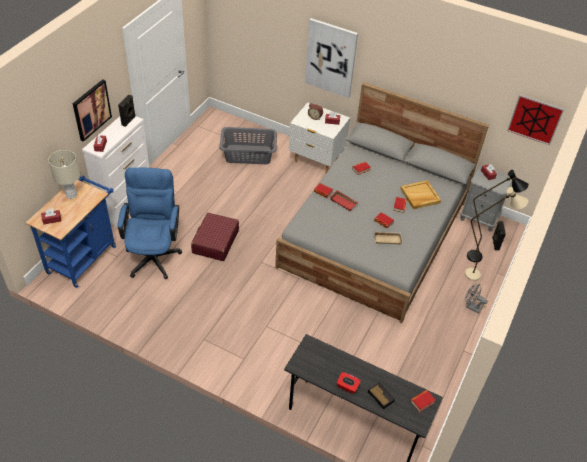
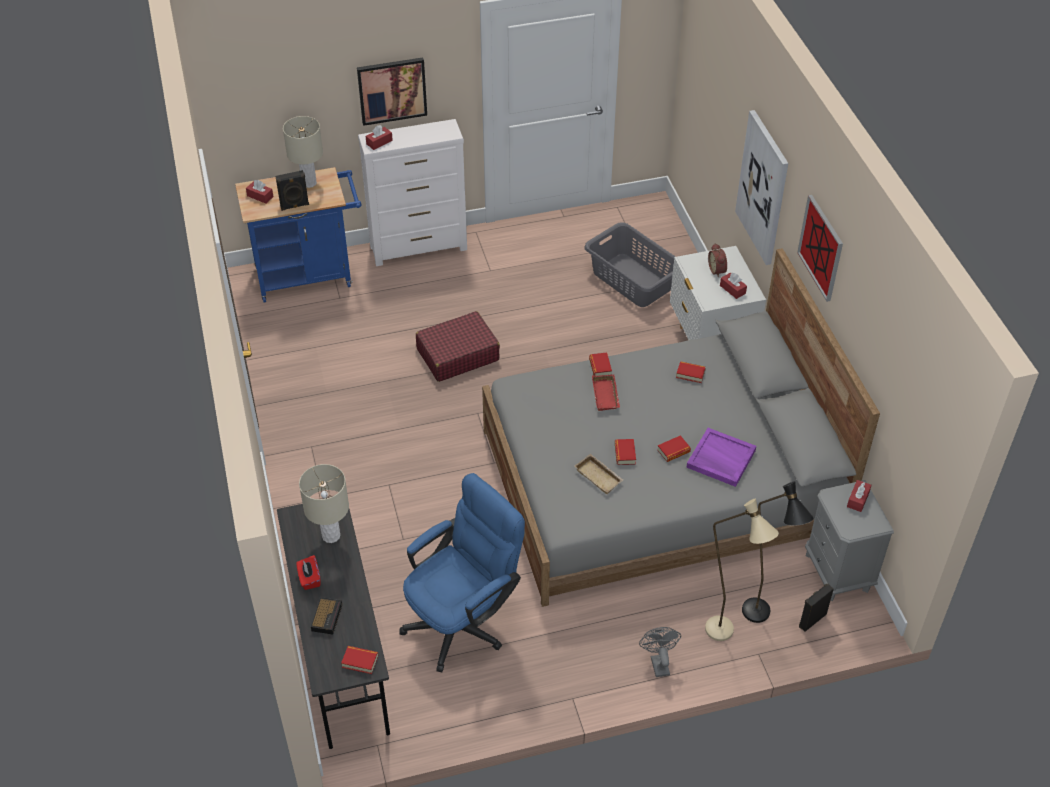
camera: 50 degrees right, 0 degrees up
black speaker [118,95,136,127] -> black speaker moved to [276,170,309,211]
blue office chair [118,168,182,279] -> blue office chair moved to [400,473,525,672]
beige tray [400,180,441,209] -> purple tray [686,428,756,487]
picture [507,95,564,145] -> picture moved to [797,195,843,302]
none -> beige table lamp [299,464,349,543]

